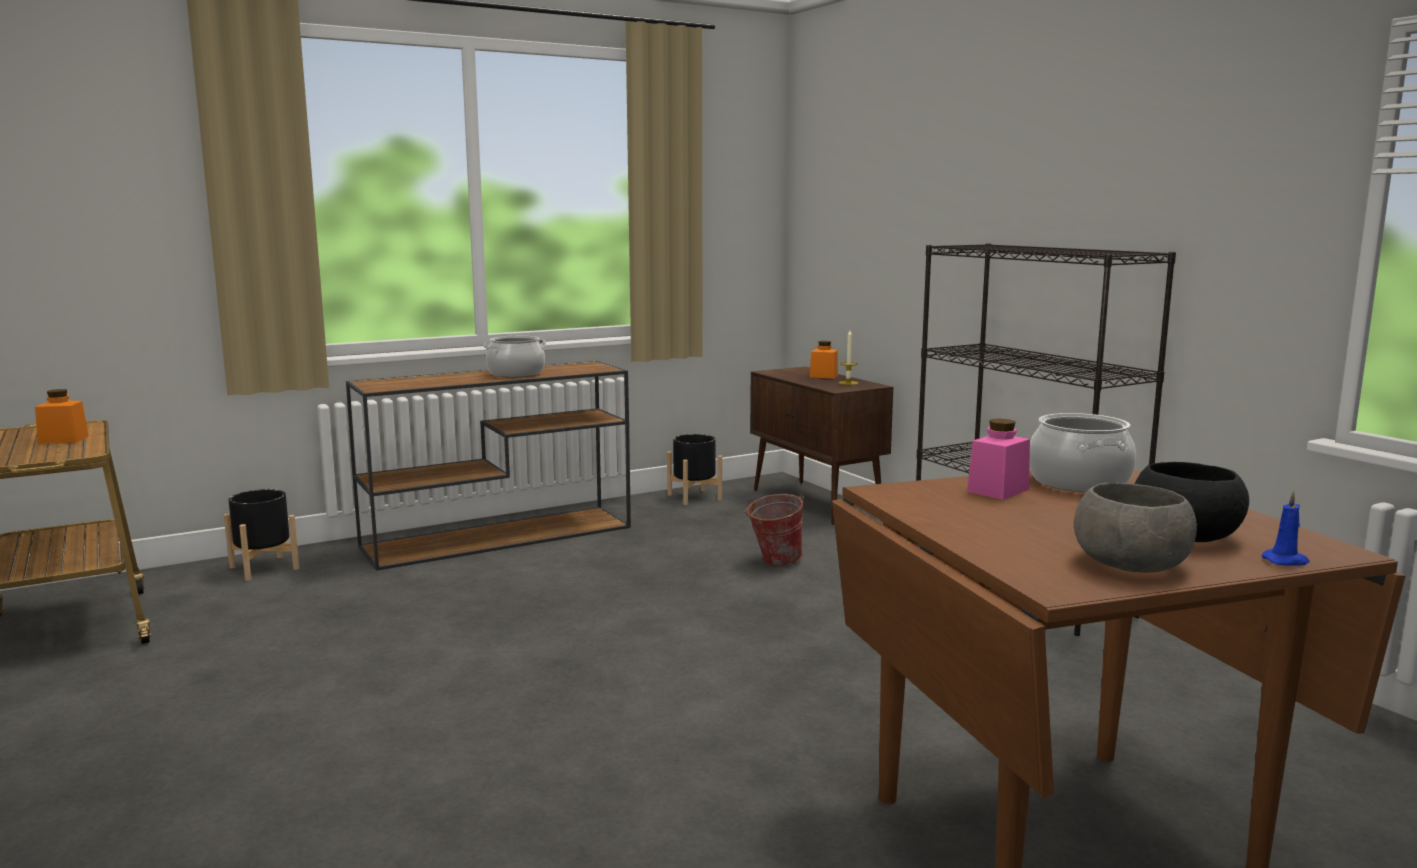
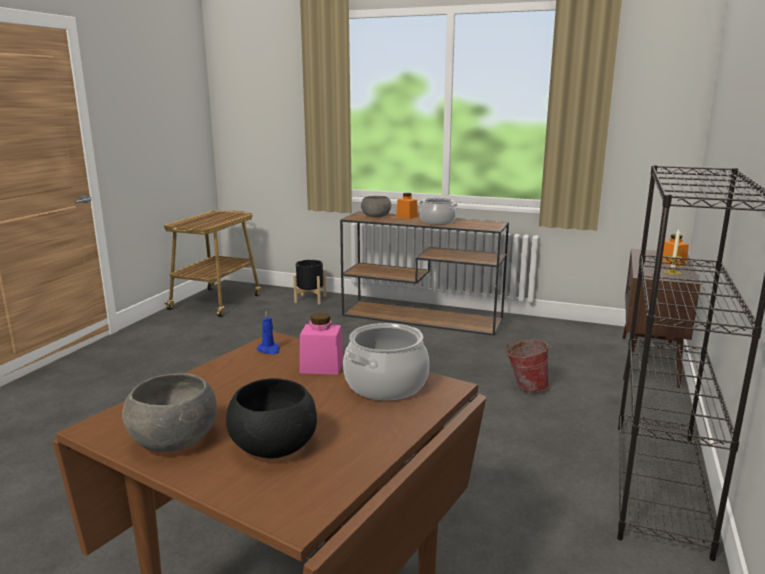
camera: 50 degrees right, 5 degrees up
orange jar [35,389,89,444] -> orange jar moved to [396,193,418,219]
black planter [667,434,722,505] -> none
blue candle [1262,491,1310,566] -> blue candle moved to [256,310,280,354]
none -> grey bowl [361,196,391,217]

